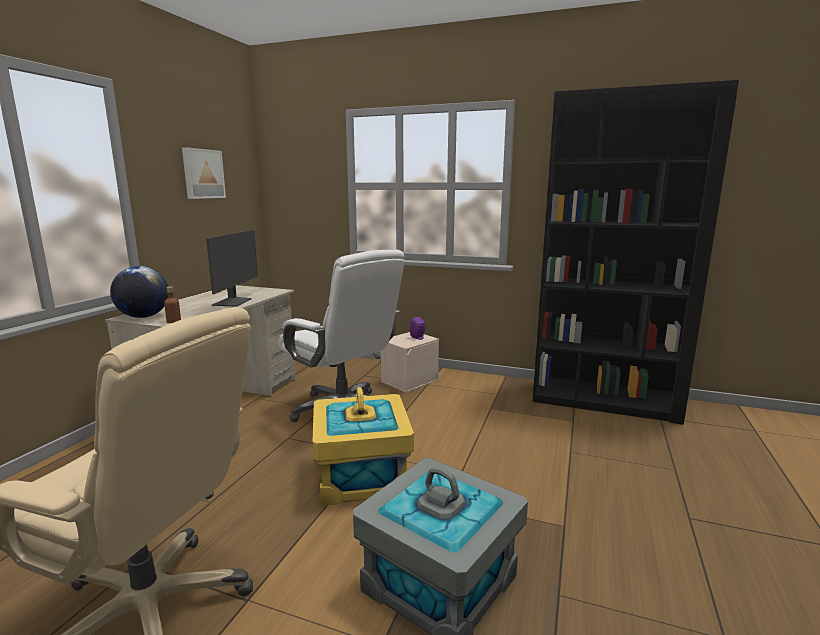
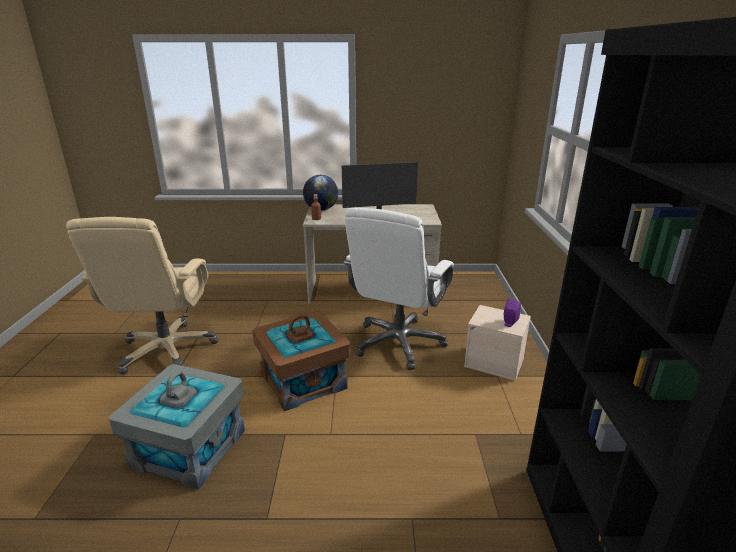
camera: 70 degrees right, 10 degrees up
picture [182,147,226,199] -> none
yellow storage box [313,387,414,506] -> brown storage box [252,312,351,411]

